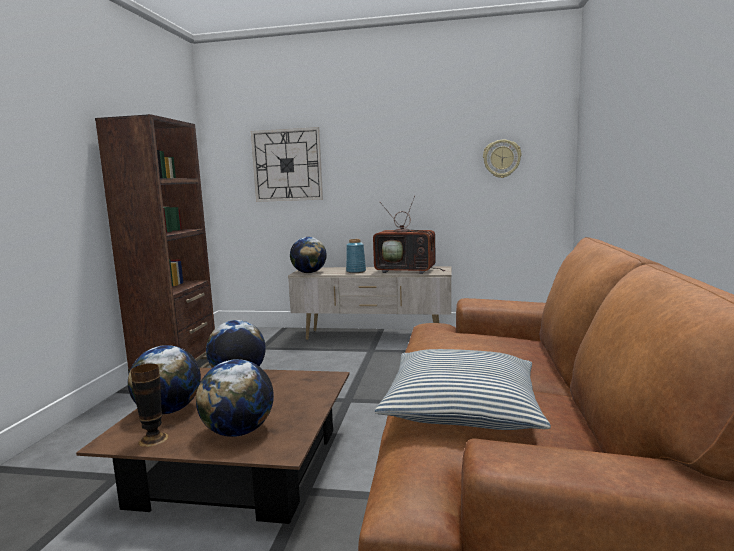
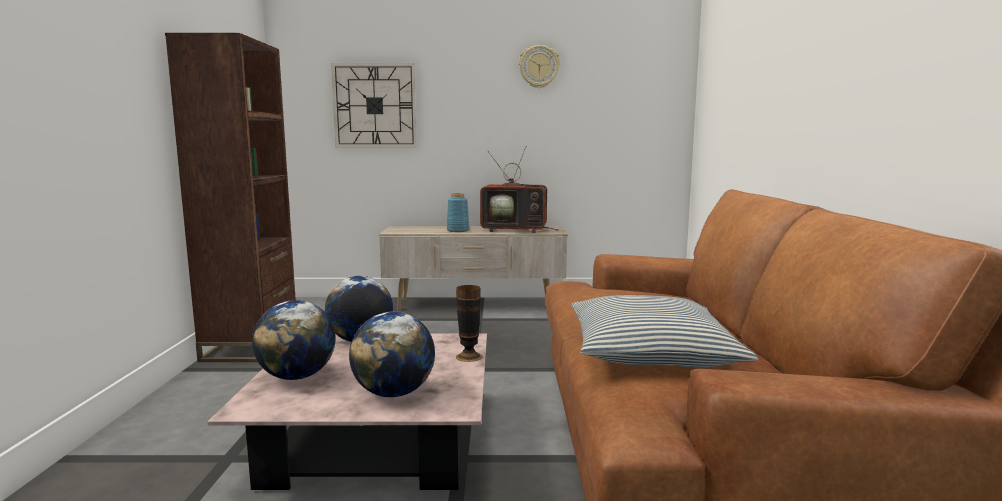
camera: 10 degrees left, 0 degrees up
brown coffee table [76,368,350,524] -> pink coffee table [207,333,487,490]
vase [131,364,169,447] -> vase moved to [456,285,483,362]
globe [290,237,327,273] -> none
wall clock [483,140,522,178] -> wall clock moved to [519,45,560,88]

